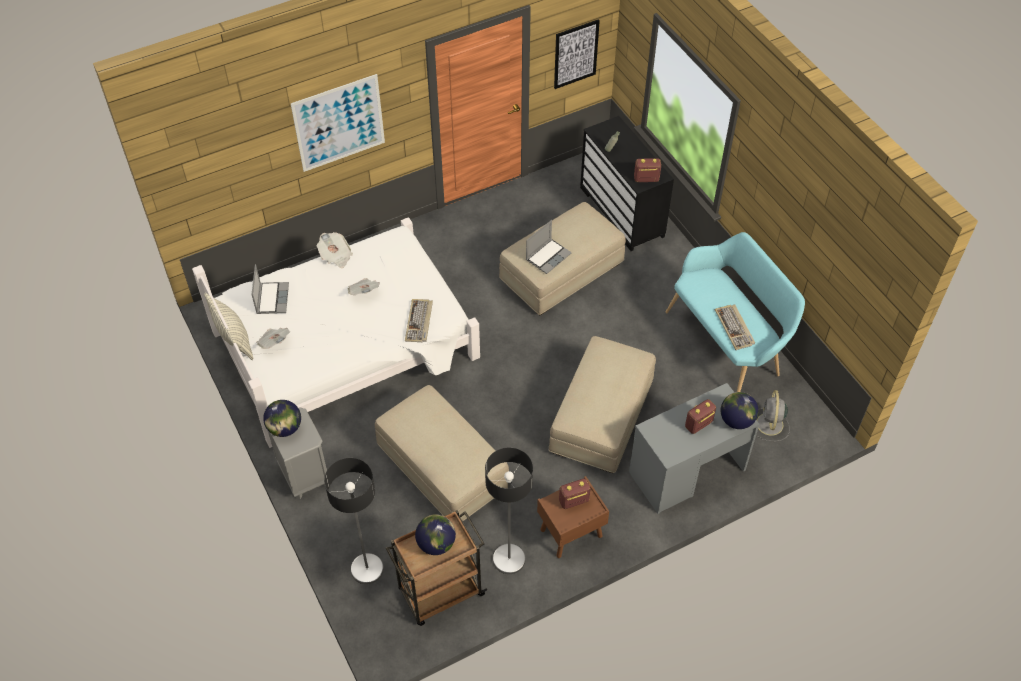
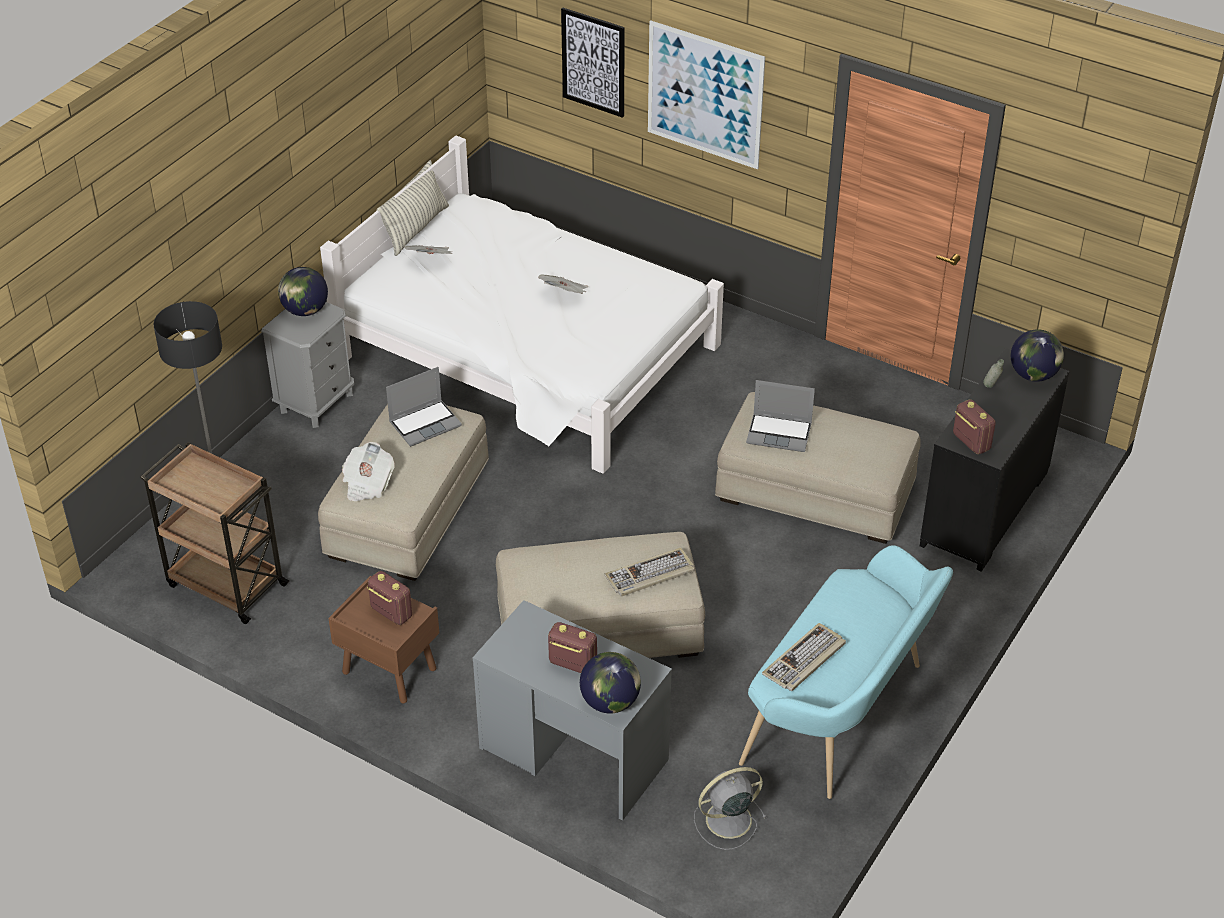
camera: 60 degrees right, 10 degrees down
laptop [251,264,289,314] -> laptop moved to [386,367,462,447]
newspaper [317,232,353,268] -> newspaper moved to [342,442,395,501]
keyboard [405,299,433,342] -> keyboard moved to [604,547,694,597]
globe [415,514,456,555] -> globe moved to [1011,329,1064,382]
floor lamp [485,447,533,574] -> none
picture [554,19,600,89] -> picture moved to [561,8,625,118]

